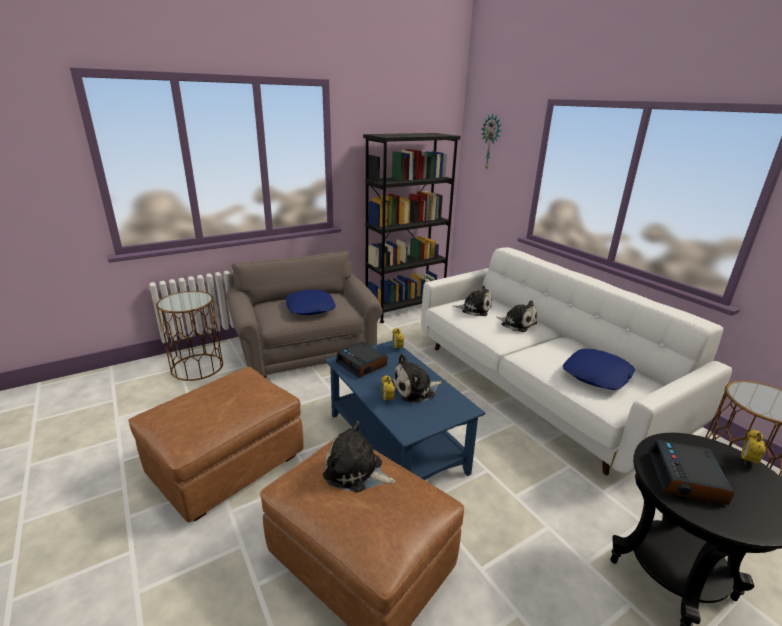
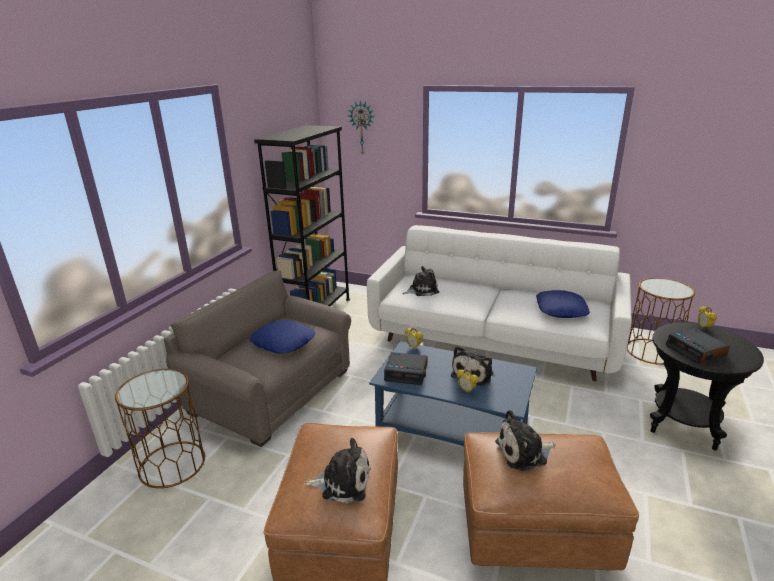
camera: 35 degrees left, 0 degrees up
plush toy [496,300,537,332] -> plush toy moved to [304,438,370,504]

